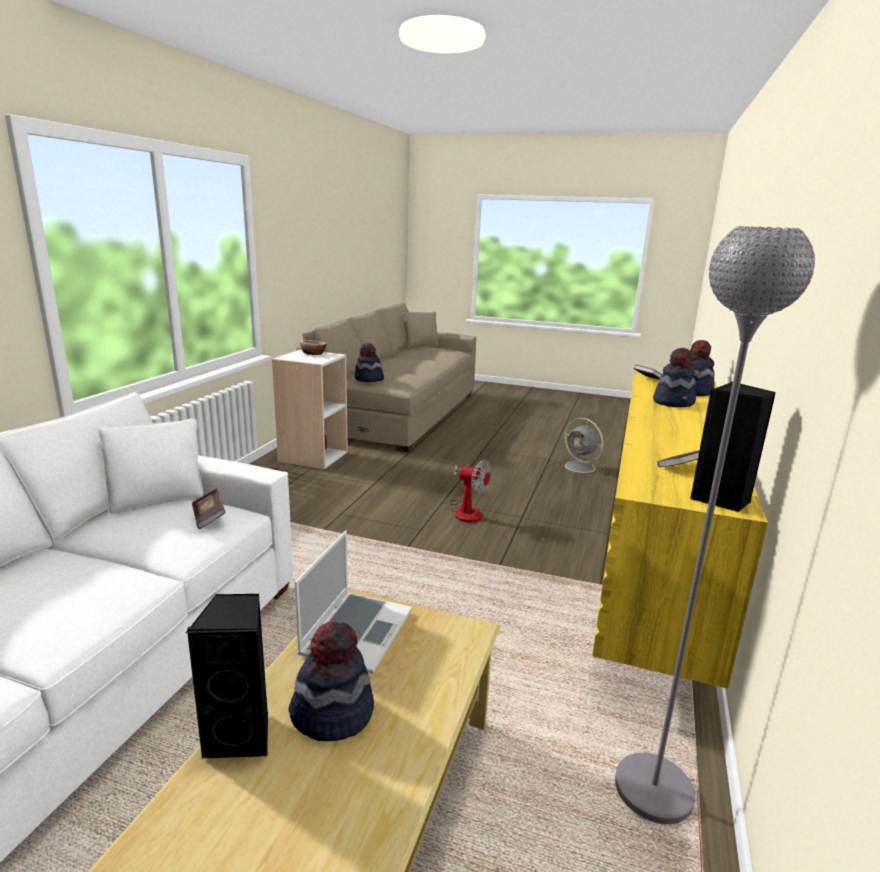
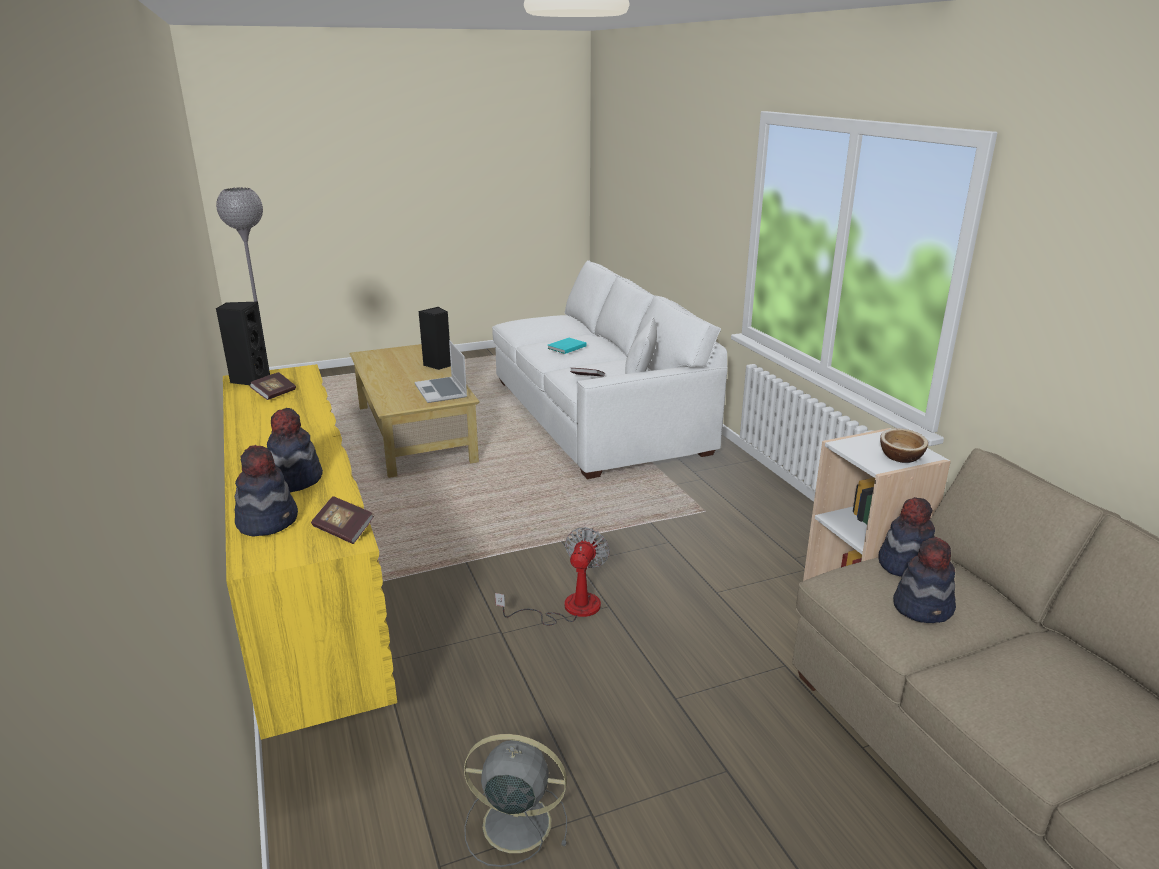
camera: 140 degrees right, 5 degrees up
hat [289,622,374,741] -> hat moved to [893,537,956,623]
fan [449,460,492,523] -> fan turned 120 degrees clockwise [495,527,610,625]
none -> turquoise book [547,338,587,354]

